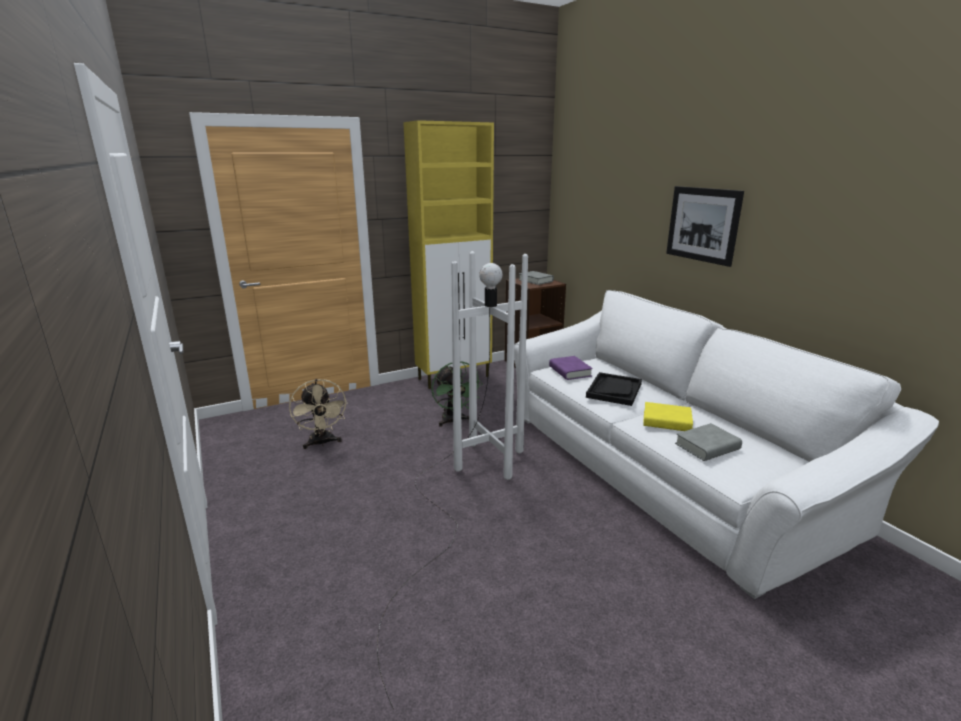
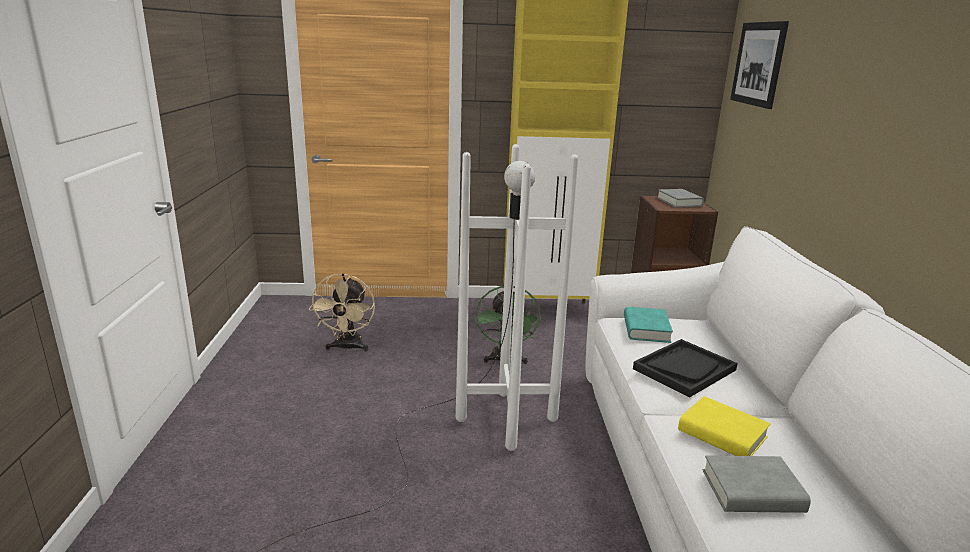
camera: 25 degrees right, 0 degrees up
purple book [549,356,593,380] -> turquoise book [624,307,673,343]
picture [666,186,744,267] -> picture moved to [730,21,789,109]

